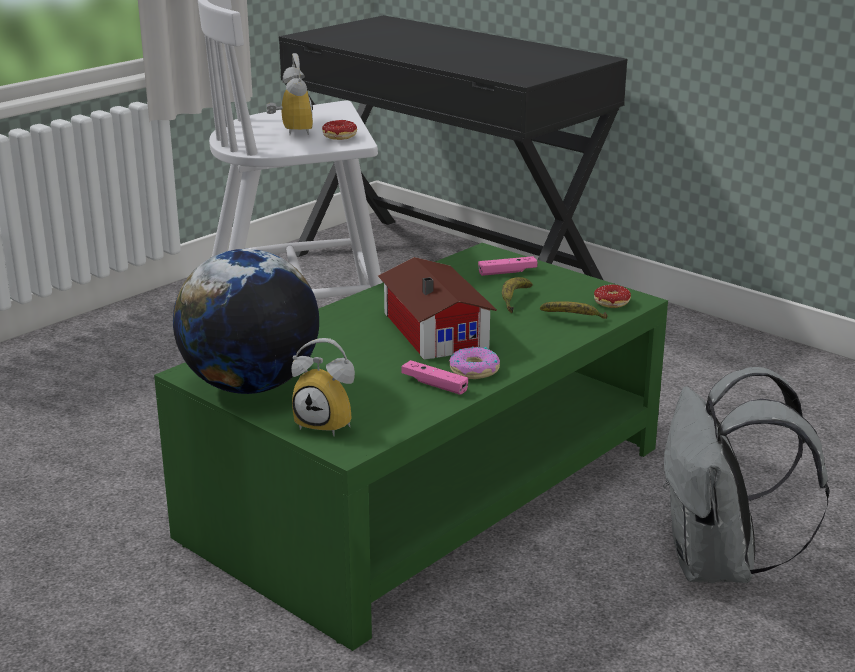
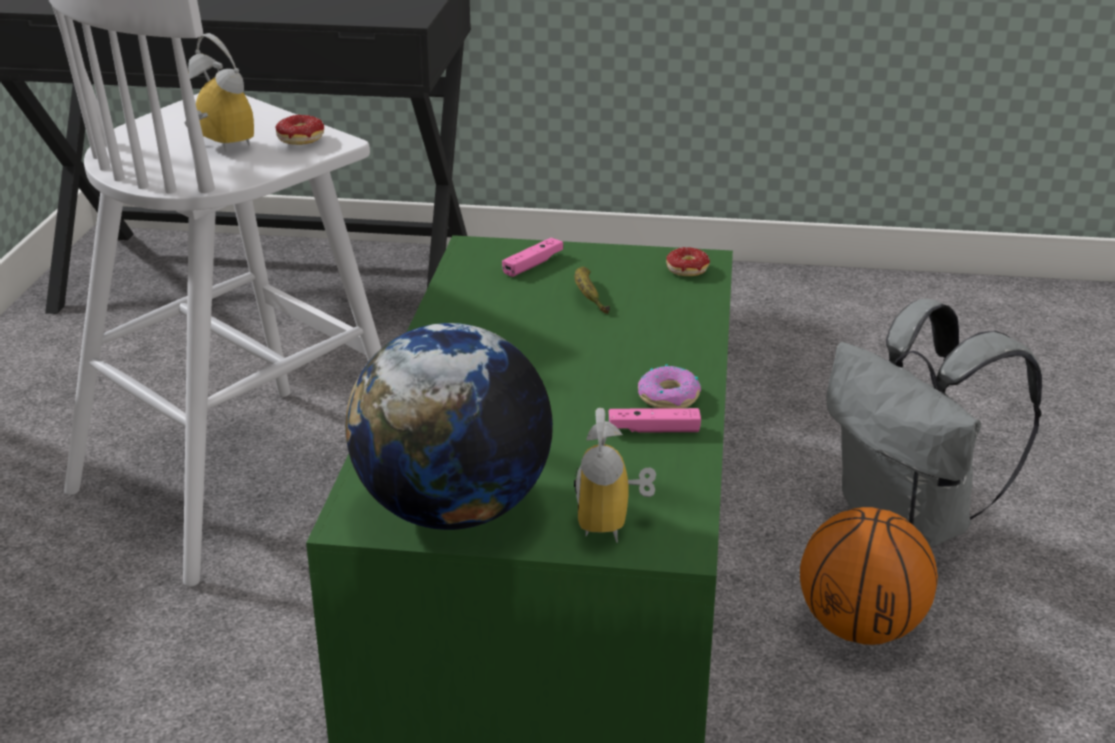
camera: 35 degrees left, 5 degrees up
alarm clock [291,338,355,436] -> alarm clock turned 105 degrees clockwise [574,408,656,543]
toy house [378,257,497,360] -> none
banana [540,301,608,319] -> none
none -> basketball [800,507,938,645]

